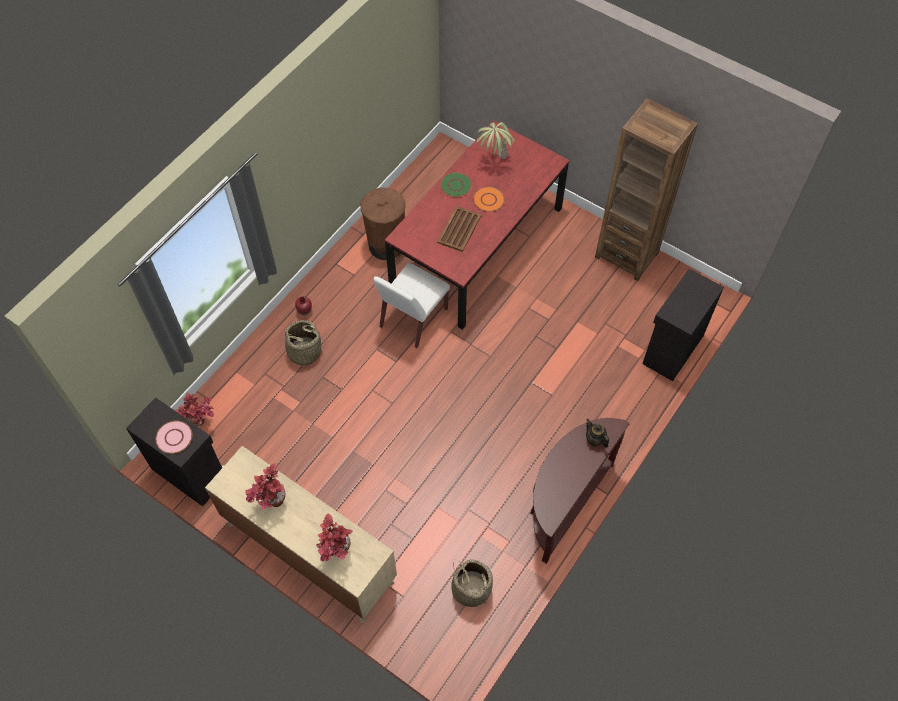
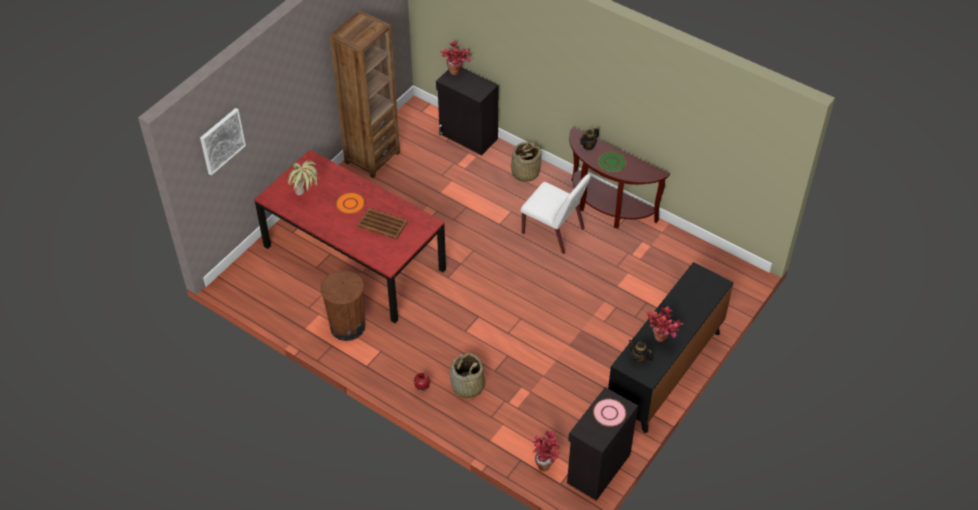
camera: 90 degrees left, 10 degrees down
beige dresser [205,446,397,623] -> black dresser [608,262,734,433]
potted plant [316,513,353,561] -> potted plant moved to [440,41,471,75]
white chair [373,263,450,348] -> white chair moved to [520,174,591,254]
green plate [440,172,472,197] -> green plate moved to [598,152,626,172]
basket [451,559,493,607] -> basket moved to [511,142,542,182]
none -> picture [200,108,246,176]
none -> teapot [629,340,653,364]

